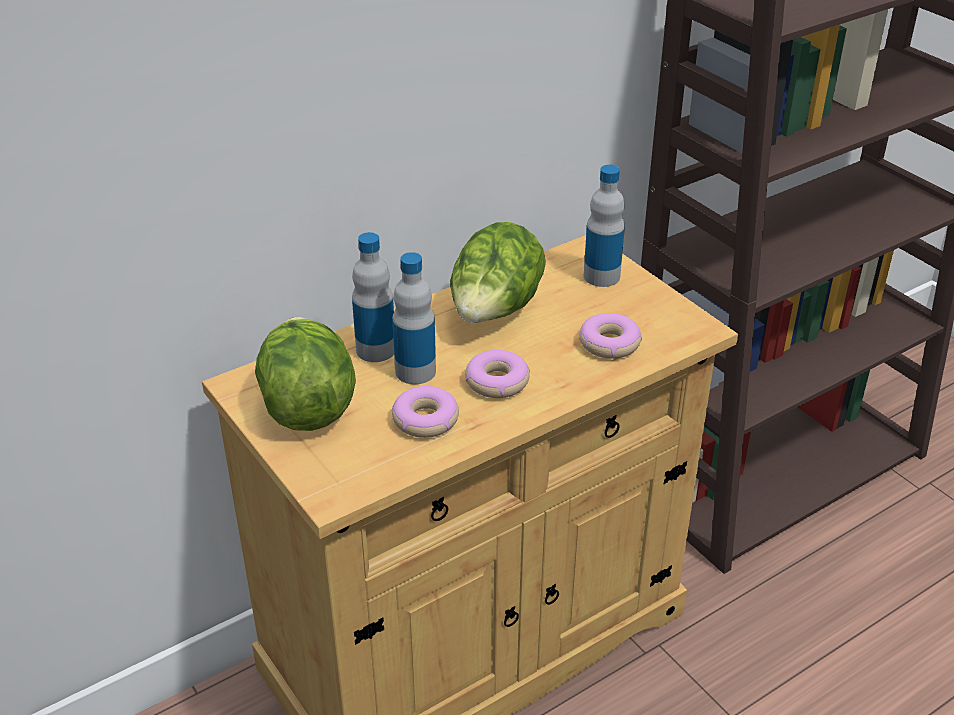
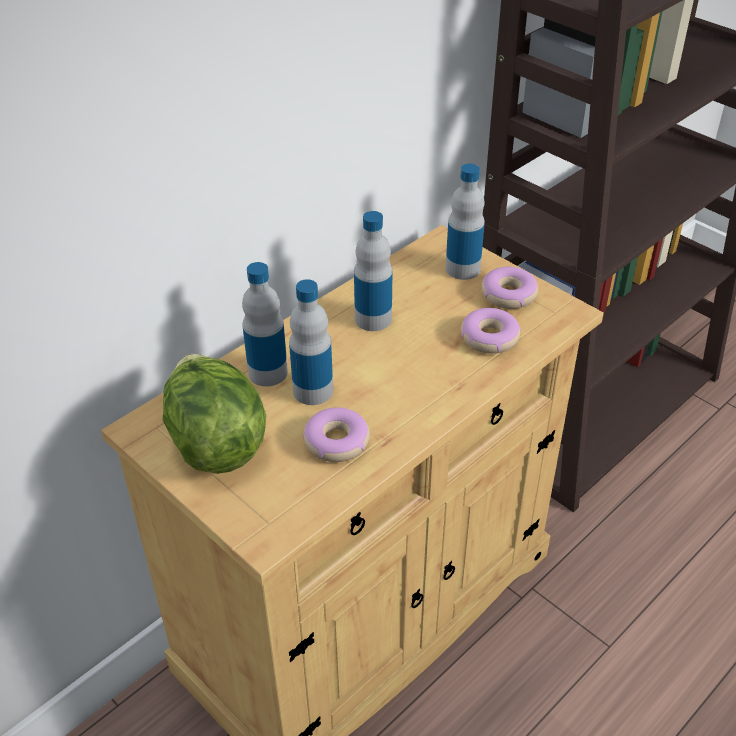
camera: 10 degrees left, 5 degrees up
lettuce [450,222,546,323] -> bottle [354,211,393,331]
donut [465,350,530,398] -> donut moved to [481,267,538,309]

